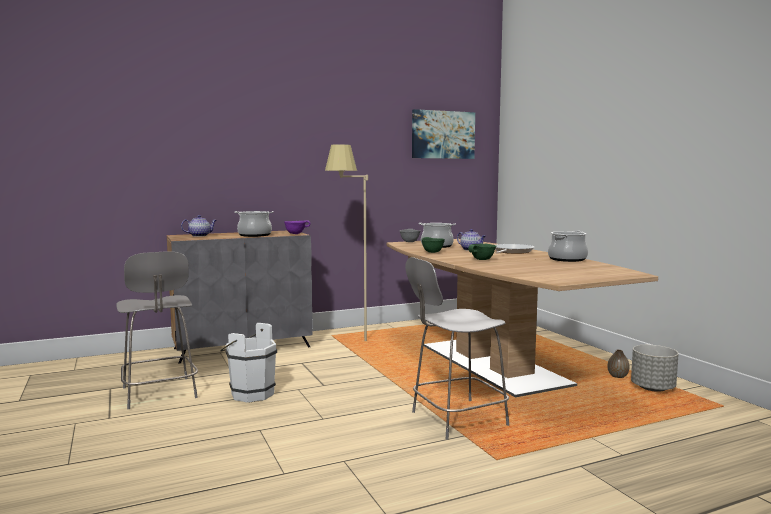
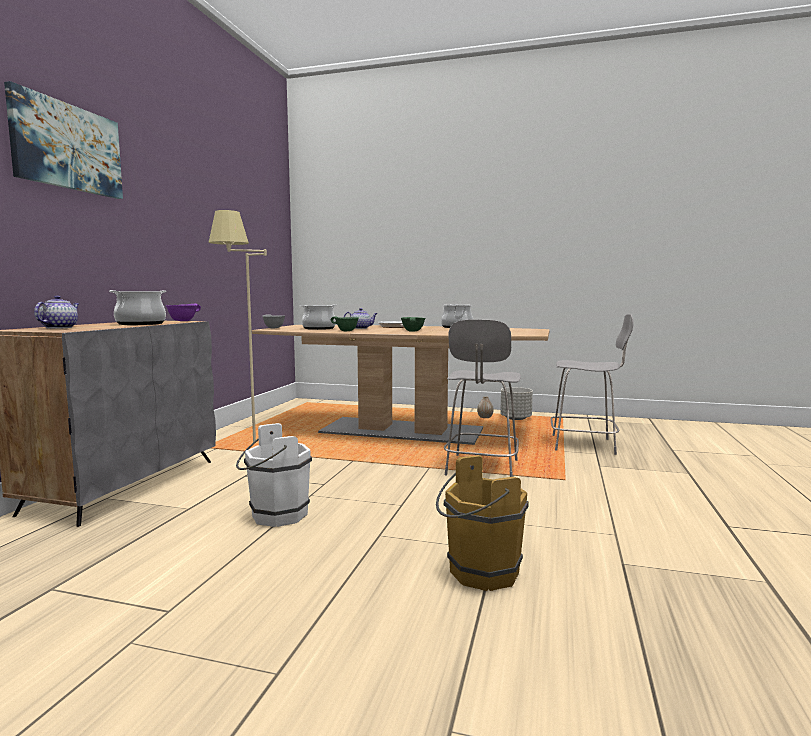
camera: 50 degrees left, 0 degrees up
grey chair [116,251,198,409] -> grey chair moved to [550,314,634,455]
picture [412,109,475,159] -> picture moved to [4,81,123,199]
none -> brown bucket [436,455,529,591]

